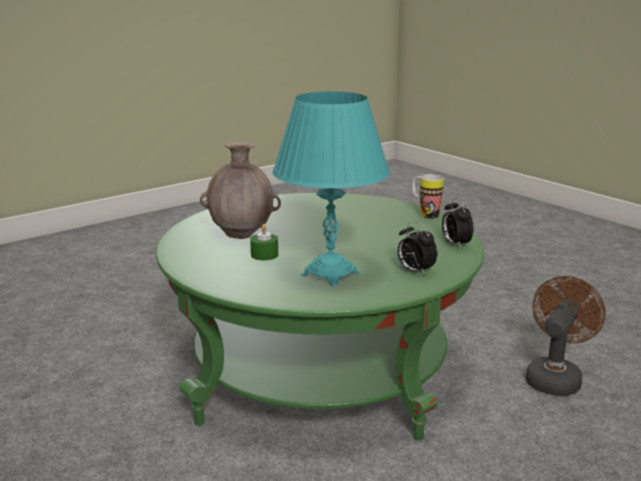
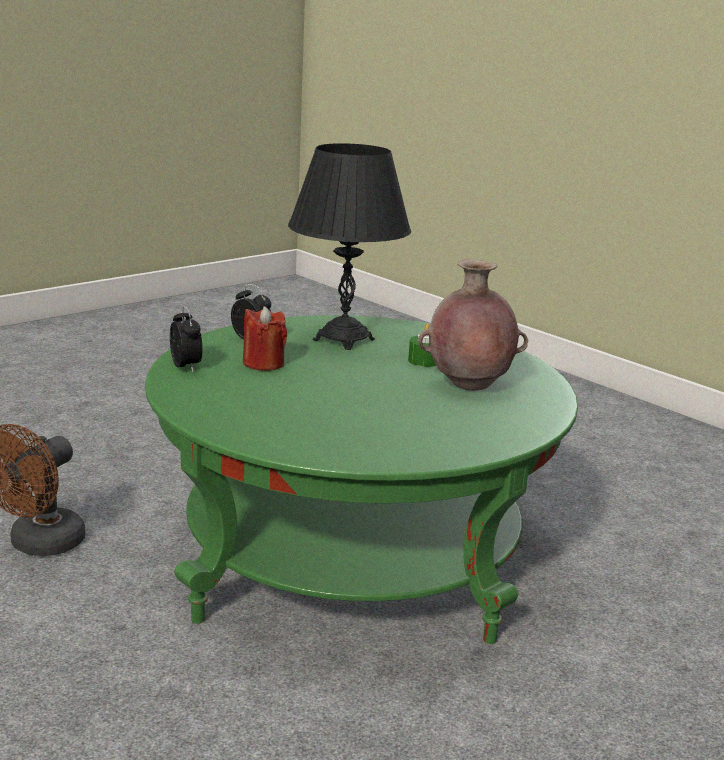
camera: 175 degrees right, 0 degrees up
turquoise table lamp [272,91,390,286] -> black table lamp [288,143,411,350]
mug [412,174,444,219] -> none
none -> red candle [243,306,287,371]

